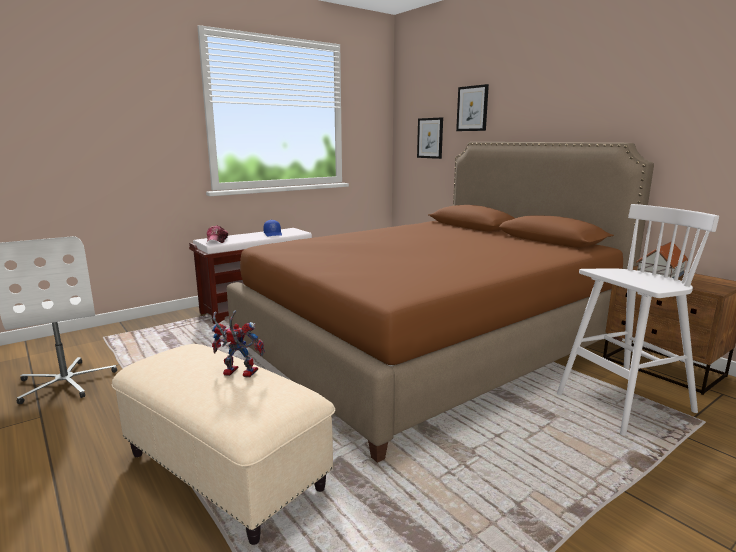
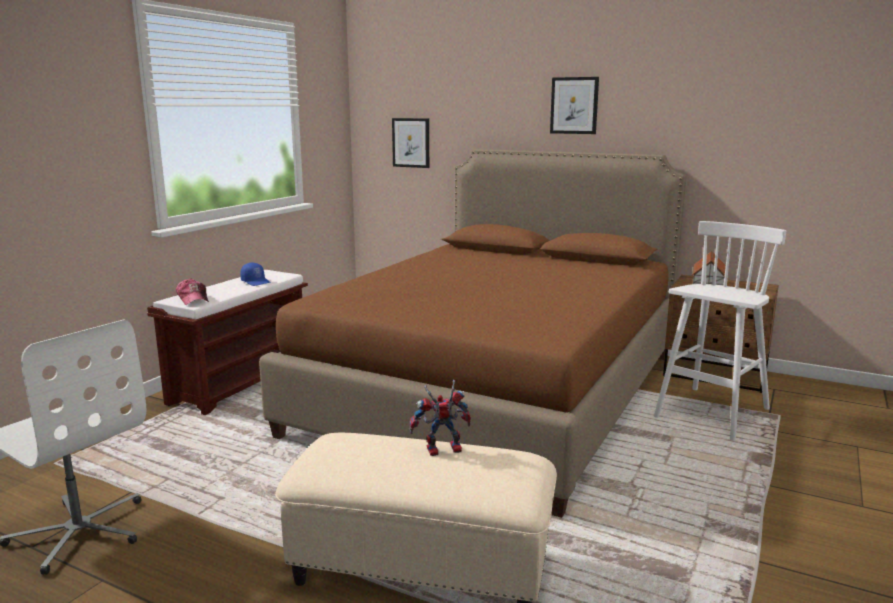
camera: 25 degrees left, 0 degrees up
picture [456,84,489,131] -> picture moved to [550,77,599,134]

